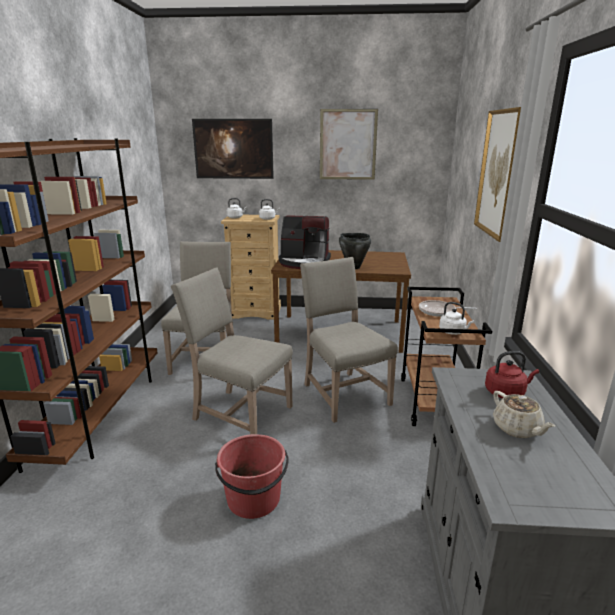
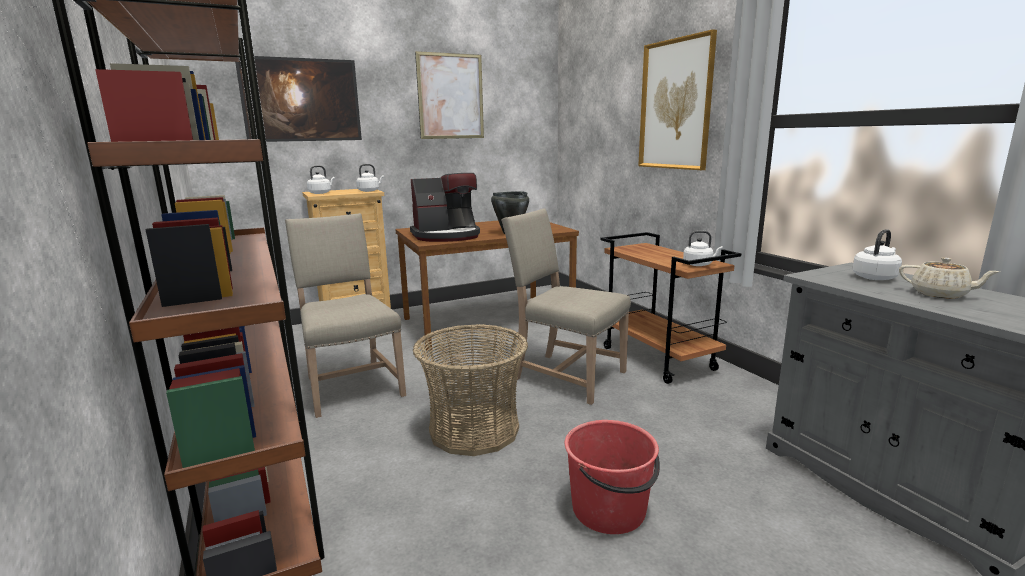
camera: 30 degrees left, 5 degrees down
beige chair [171,267,293,434] -> basket [413,324,528,456]
frying pan [419,300,477,317] -> none
red kettle [485,351,539,398] -> white kettle [852,229,902,280]

